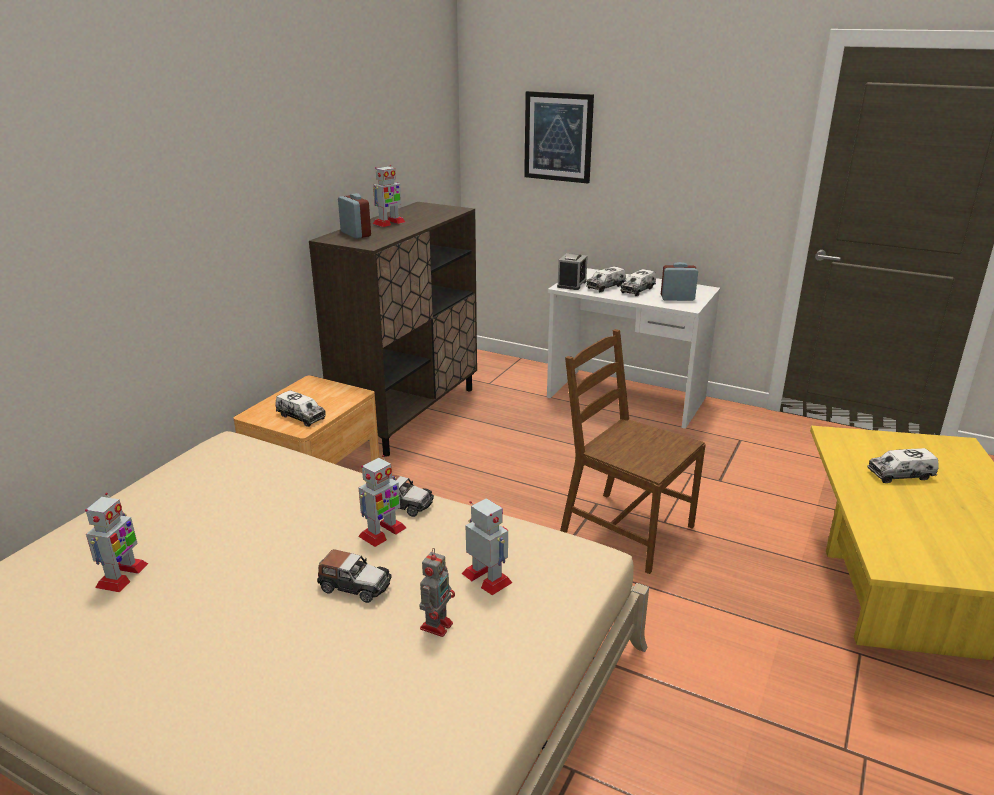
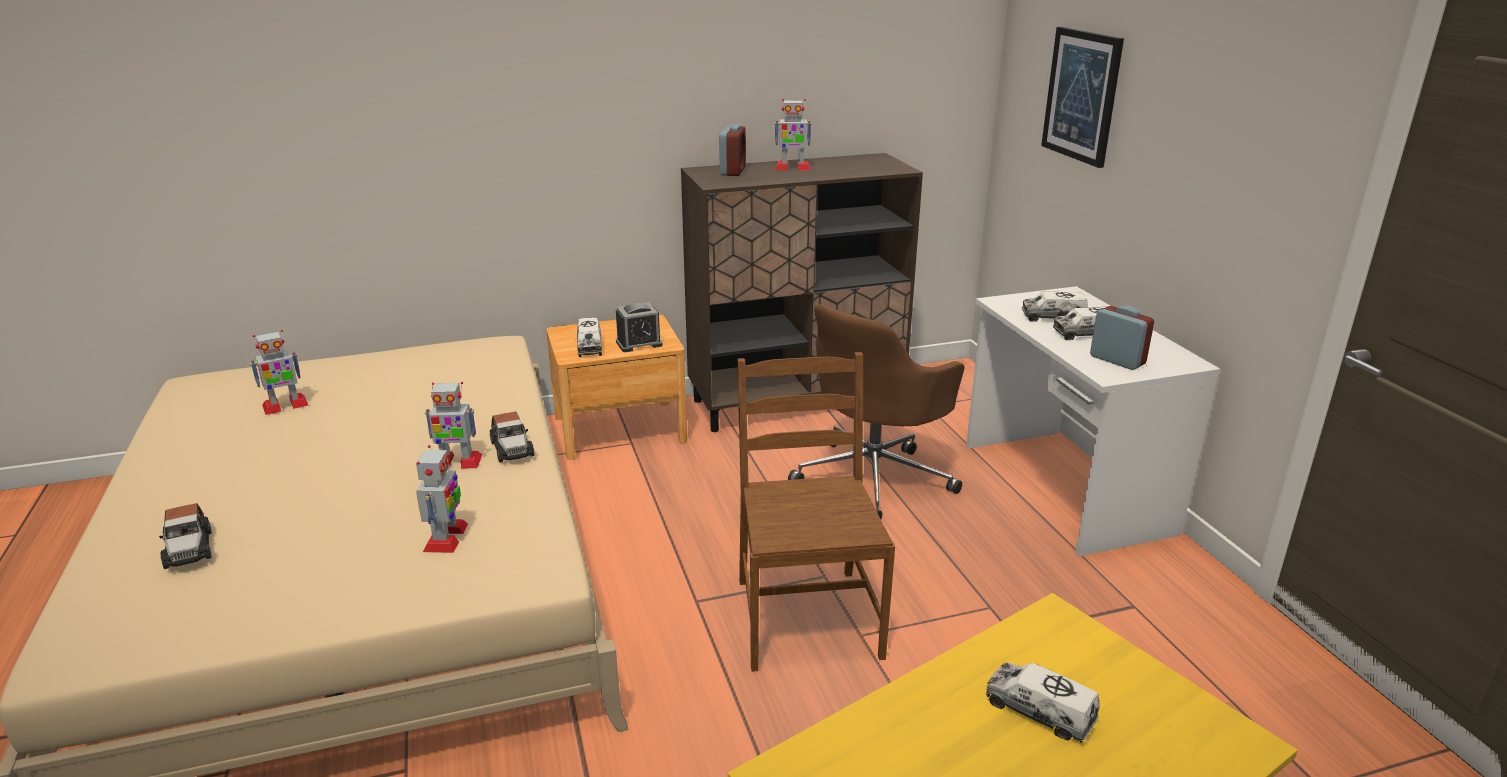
camera: 45 degrees right, 0 degrees up
toy car [317,549,392,603] -> toy car moved to [159,503,212,569]
toy robot [419,548,455,637] -> none
alarm clock [557,253,588,290] -> alarm clock moved to [616,302,663,352]
none -> brown office chair [788,304,964,519]

